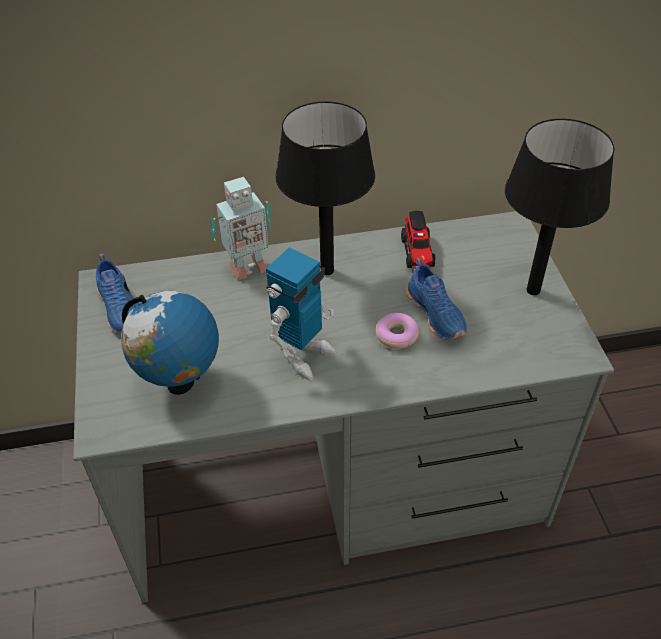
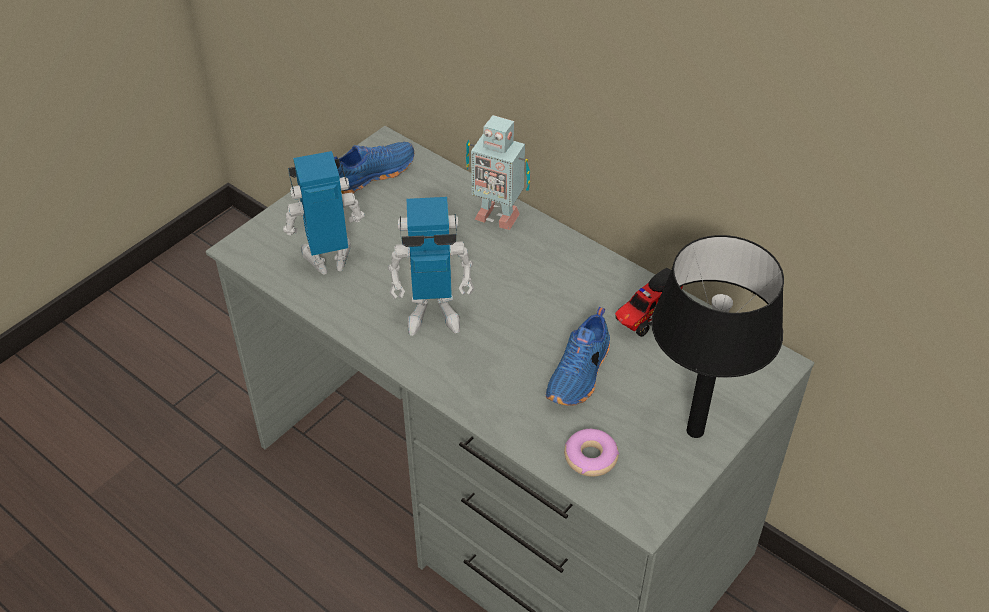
camera: 50 degrees right, 0 degrees up
blue shoe [96,254,137,334] -> blue shoe turned 150 degrees counterclockwise [334,142,414,194]
globe [121,291,219,395] -> toy robot [283,151,365,274]
black table lamp [275,101,375,275] -> none
donut [376,313,419,349] -> donut moved to [564,429,619,477]

